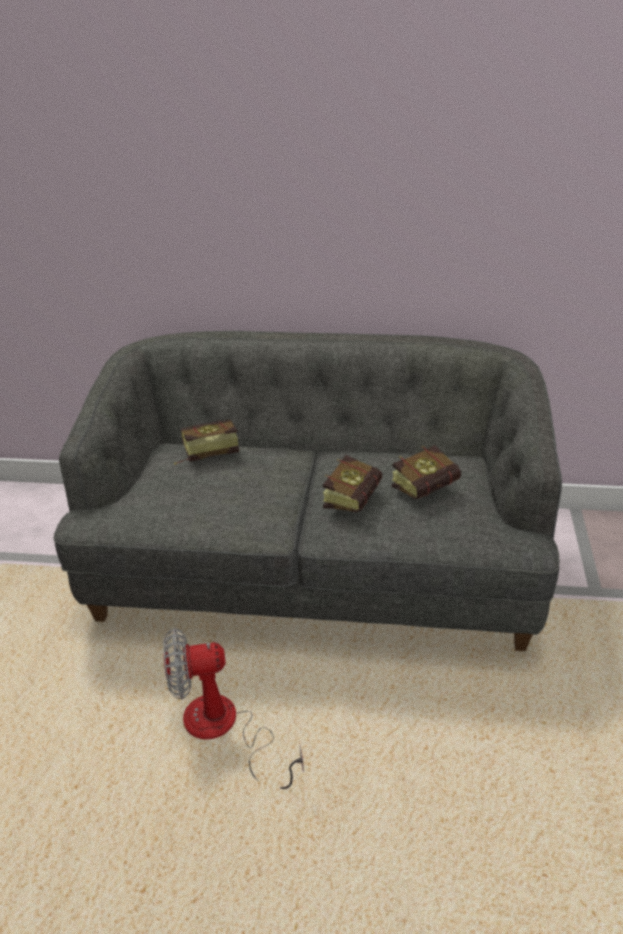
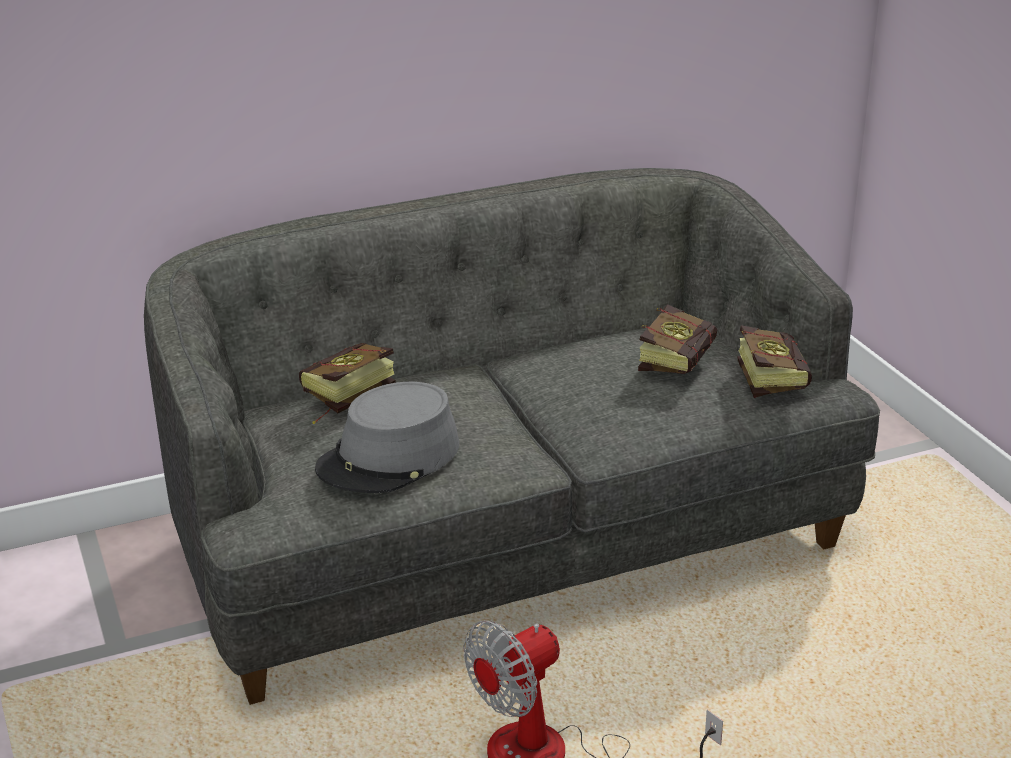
camera: 30 degrees left, 5 degrees down
book [323,455,382,512] -> book moved to [738,326,812,398]
none -> grey hat [315,382,459,493]

